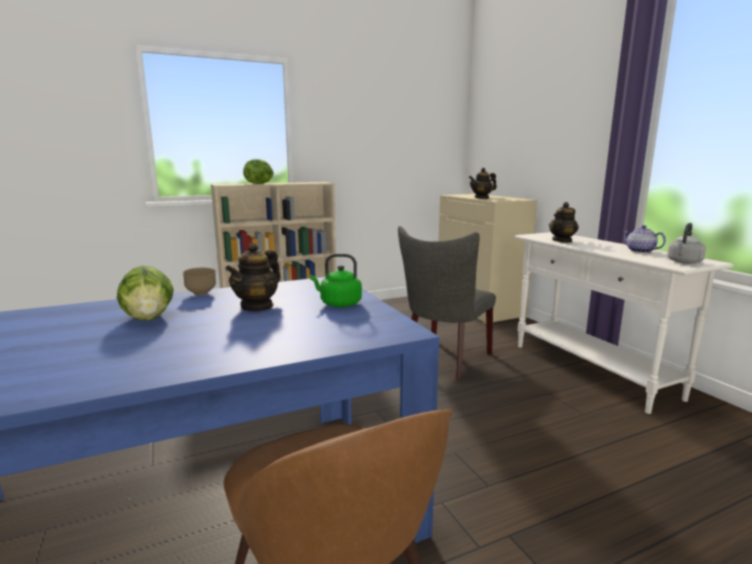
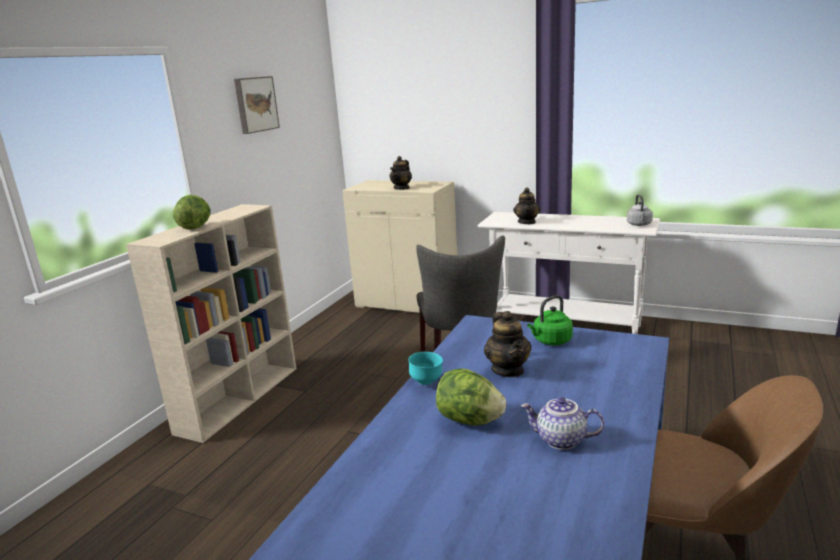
camera: 40 degrees left, 5 degrees up
brown bowl [183,268,216,296] -> turquoise bowl [408,352,443,385]
teapot [623,225,666,253] -> teapot moved to [521,397,604,450]
none -> picture [234,76,280,134]

